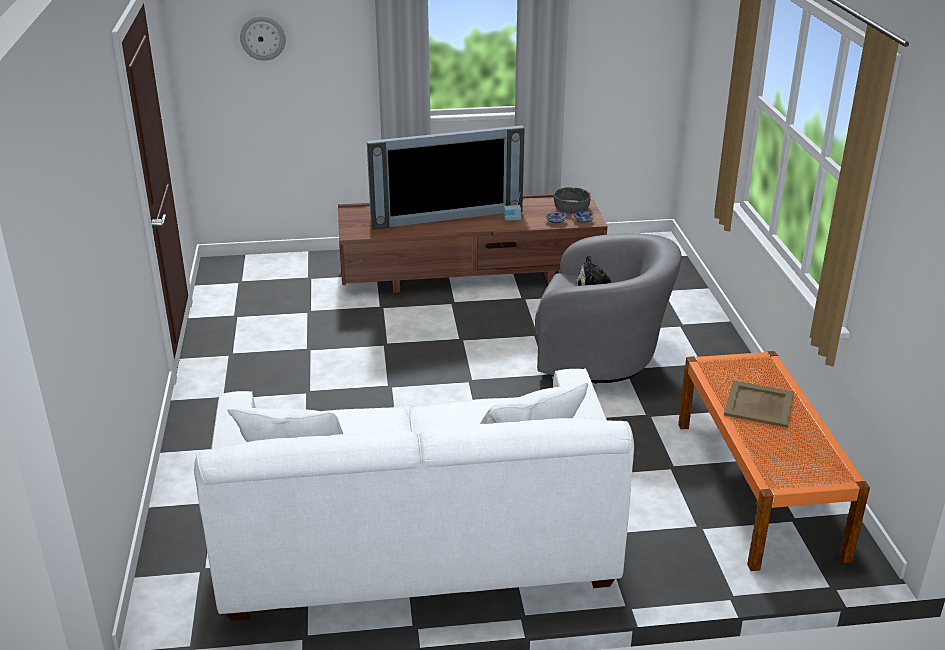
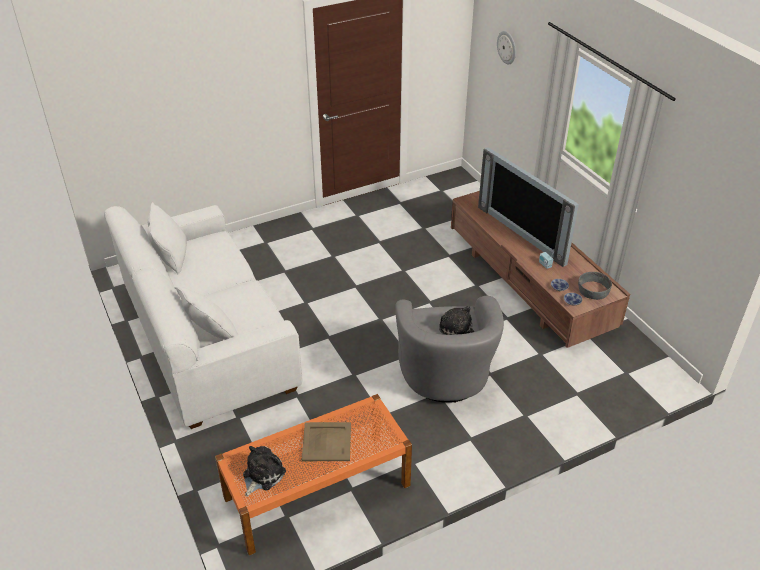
camera: 70 degrees right, 10 degrees up
none -> plush toy [243,446,286,497]

